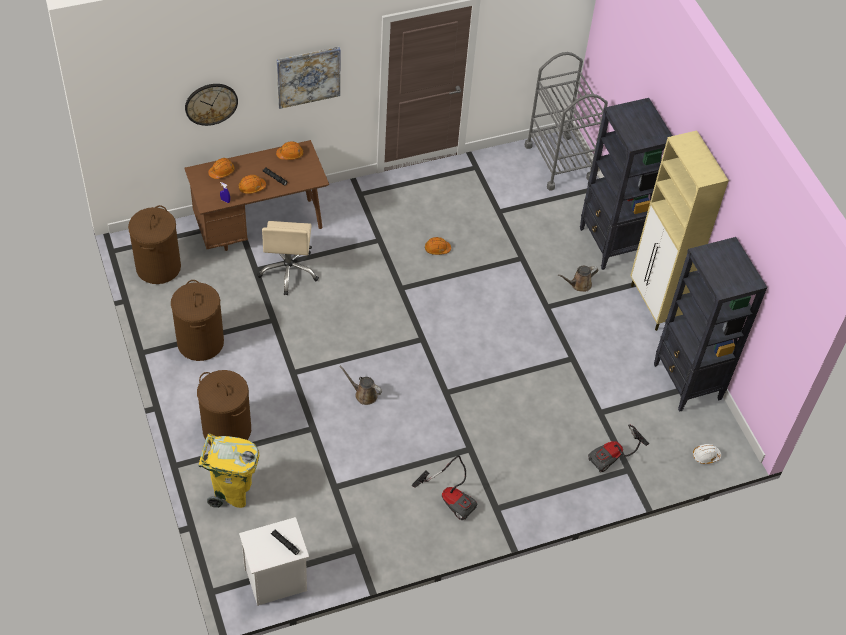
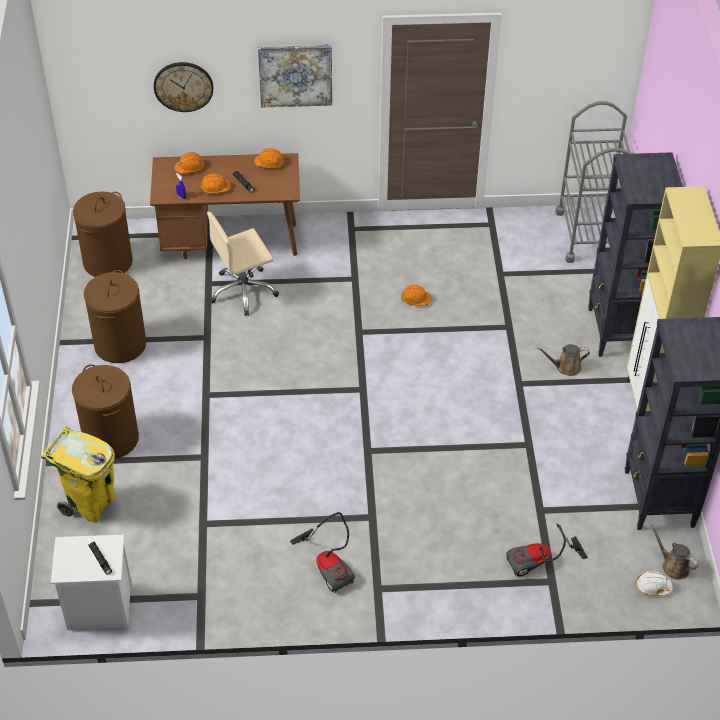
camera: 20 degrees right, 5 degrees down
beige office chair [257,221,319,295] -> beige office chair turned 45 degrees clockwise [207,211,279,316]
brown watering can [339,366,382,405] -> brown watering can moved to [650,524,699,580]

